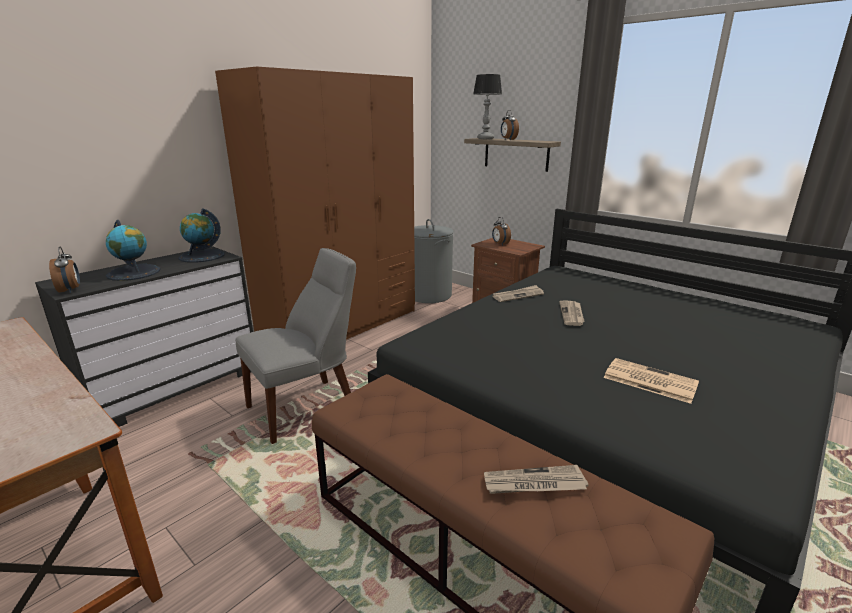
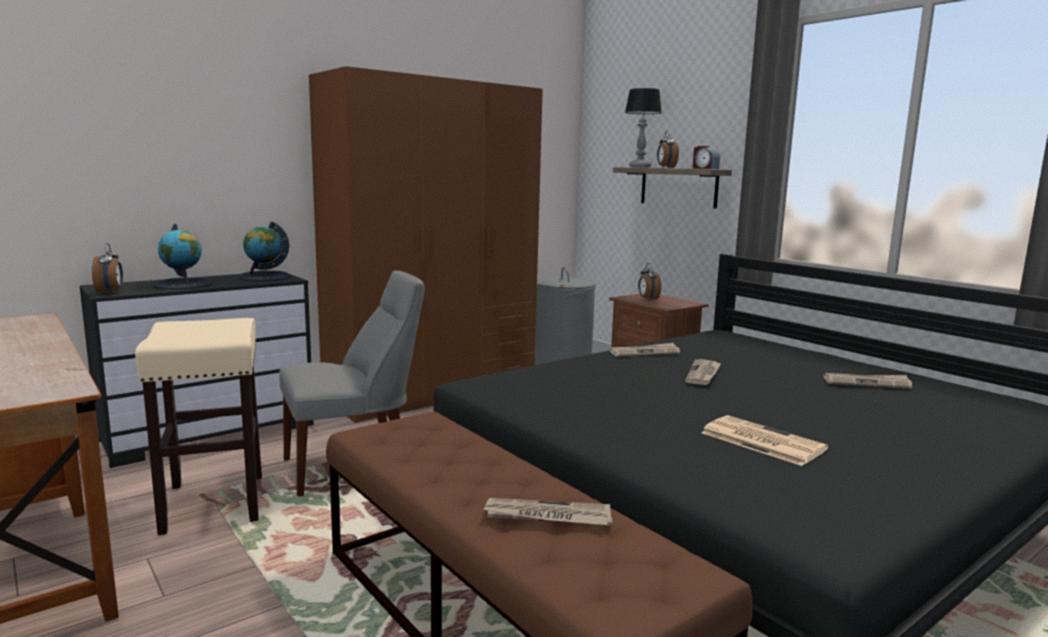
camera: 10 degrees right, 10 degrees down
none -> beige stool [135,318,262,535]
none -> alarm clock [693,146,720,169]
none -> newspaper [824,373,912,389]

